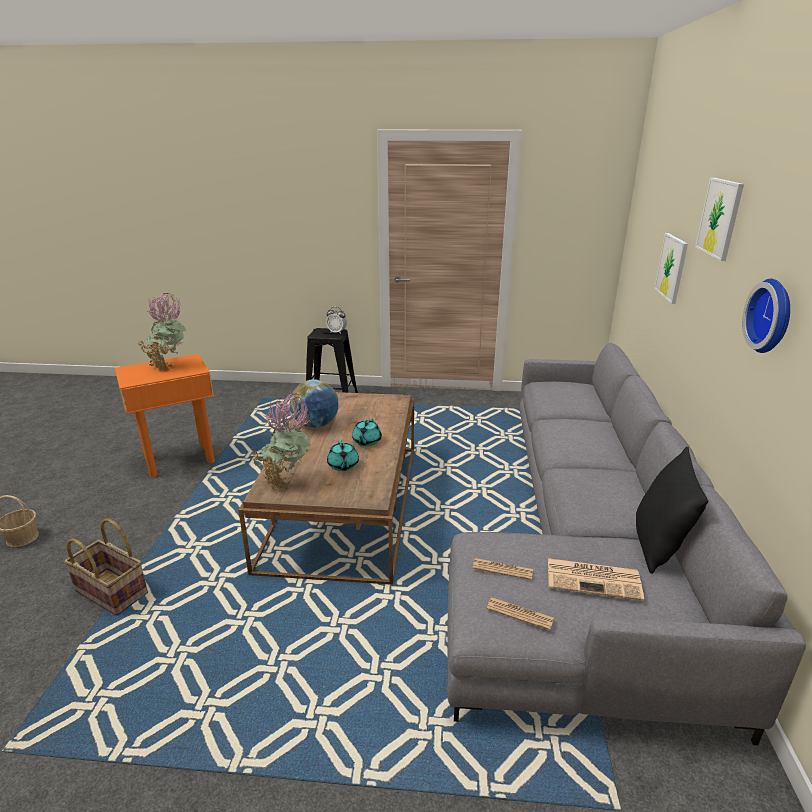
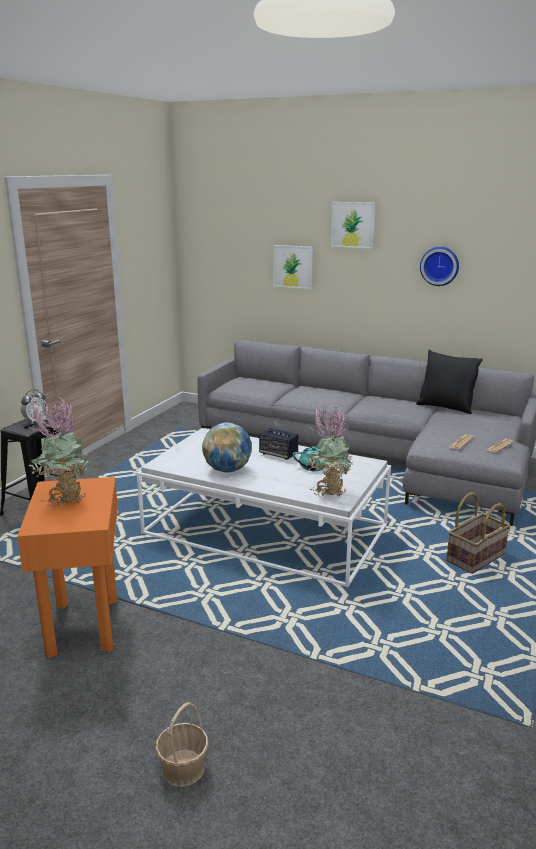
camera: 70 degrees left, 5 degrees down
basket [64,518,148,616] -> basket moved to [446,492,510,574]
brown coffee table [238,392,414,585] -> white coffee table [137,428,391,587]
turquoise teapot [352,418,382,446] -> speaker [259,428,298,460]
newspaper [548,558,644,601] -> none

